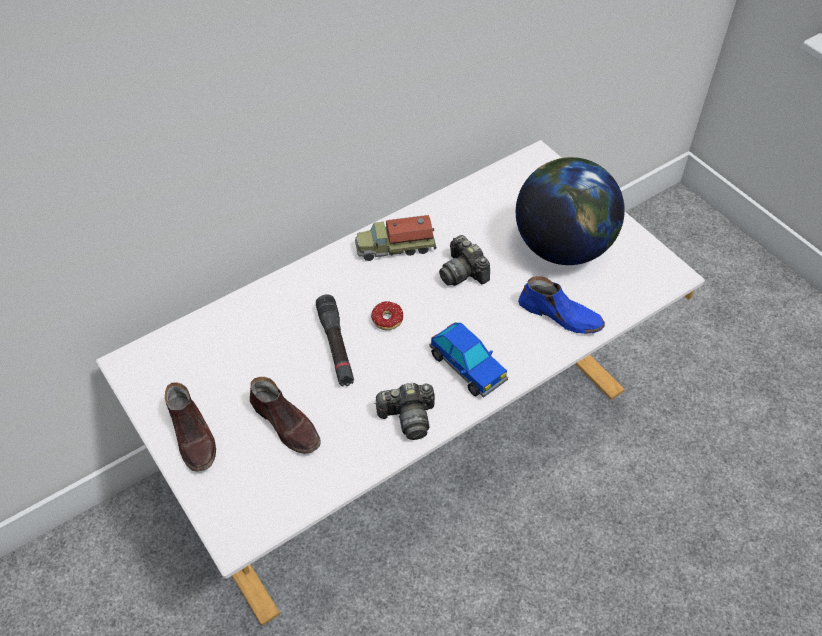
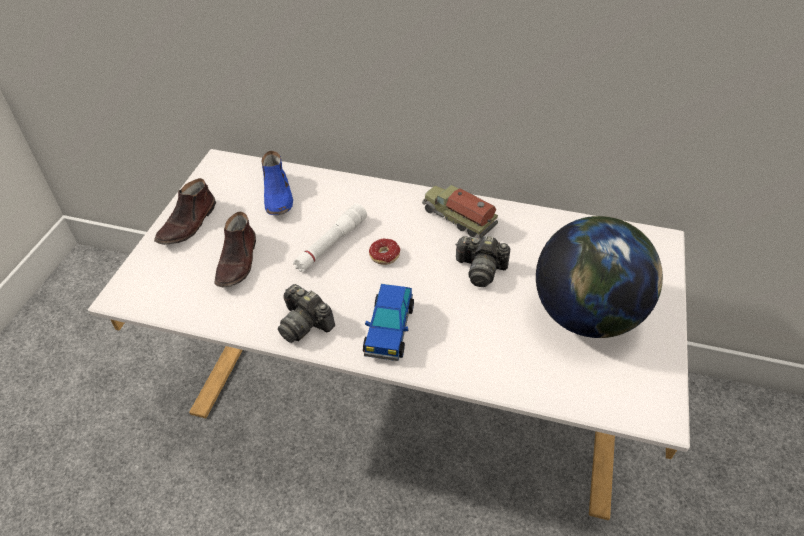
camera: 50 degrees right, 5 degrees down
black flashlight [316,295,354,386] -> white flashlight [293,204,367,272]
camera [439,235,490,286] -> camera turned 90 degrees counterclockwise [455,236,510,287]
blue shoe [518,276,605,334] -> blue shoe moved to [261,151,293,215]

